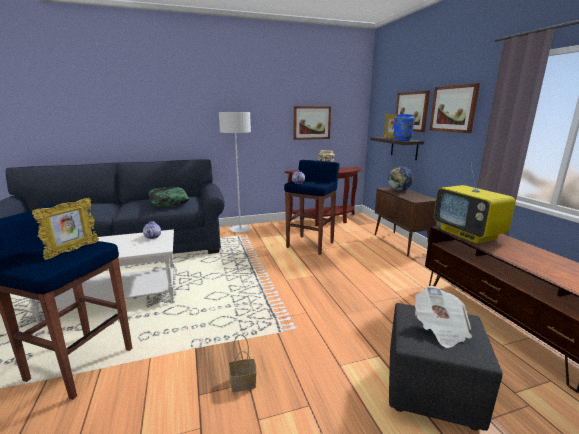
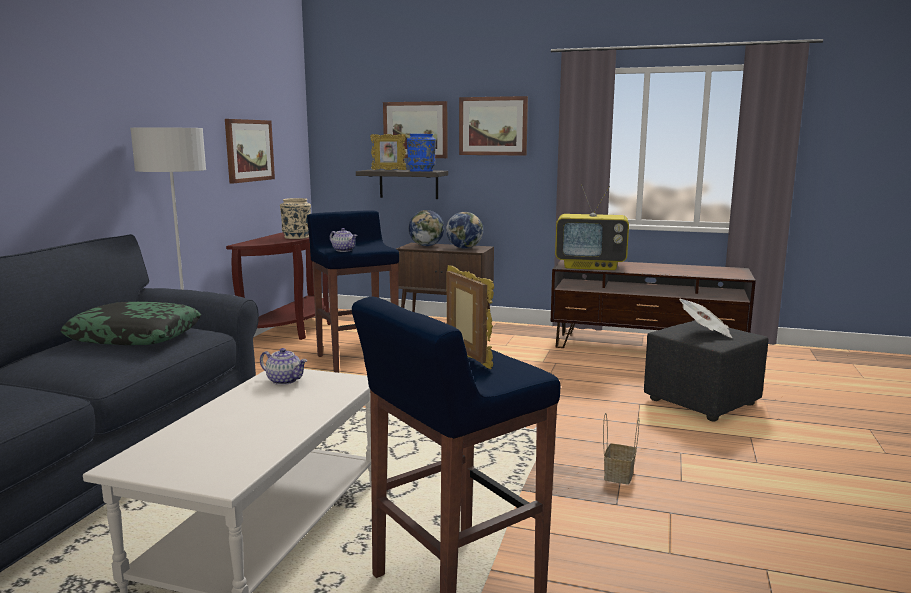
camera: 55 degrees left, 5 degrees down
none -> globe [446,212,483,249]

